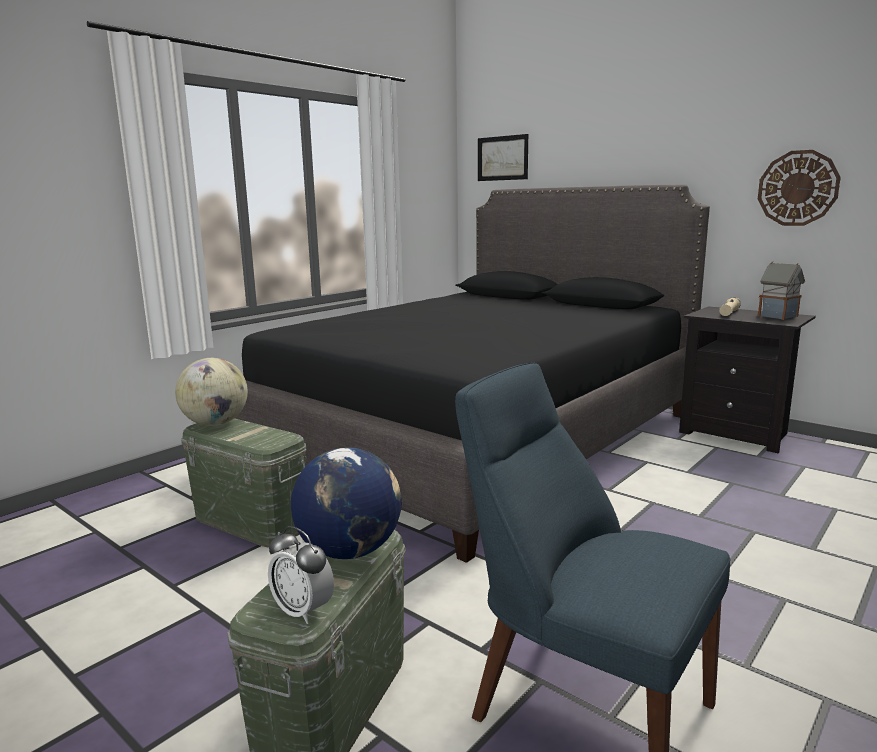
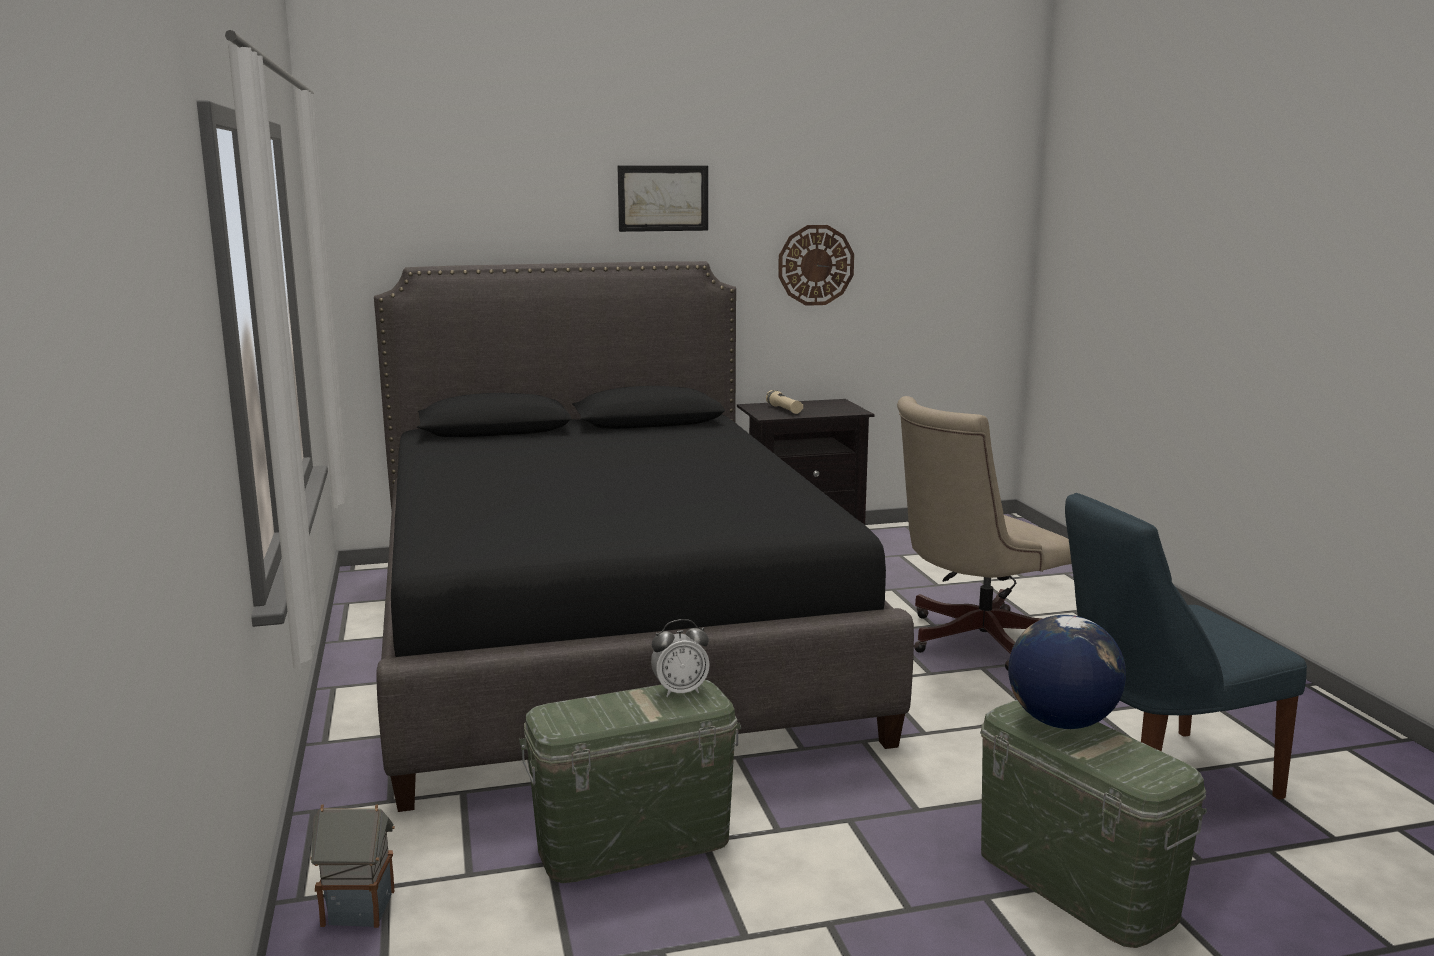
camera: 55 degrees left, 0 degrees up
globe [175,358,248,426] -> none
alarm clock [268,526,334,624] -> alarm clock moved to [651,619,710,697]
picture [478,134,528,181] -> picture moved to [617,166,708,232]
toy house [758,261,805,320] -> toy house moved to [310,804,395,928]
none -> beige office chair [897,396,1072,671]

